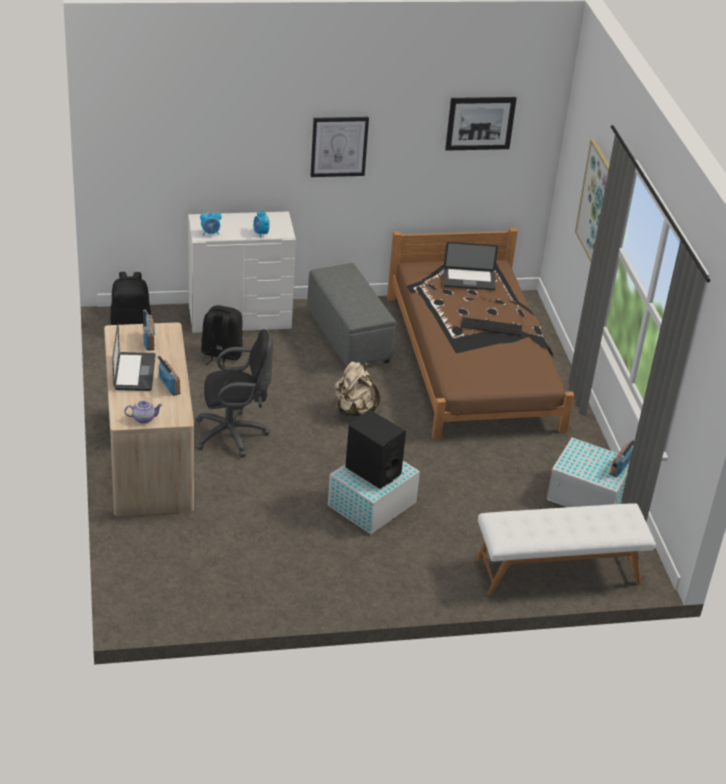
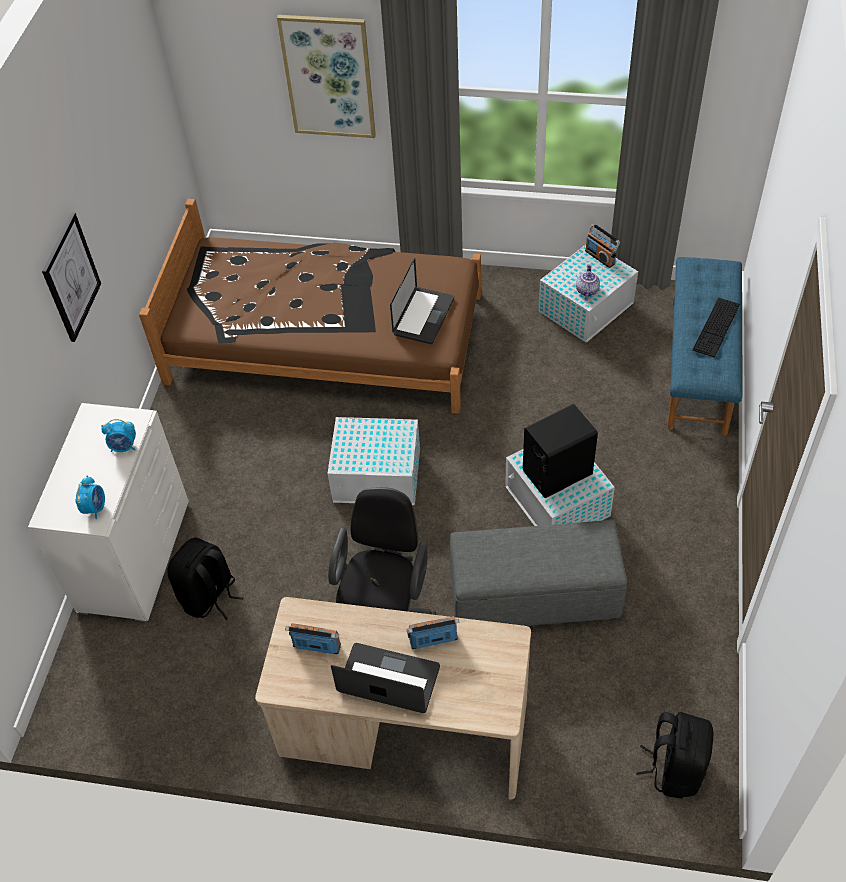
camera: 65 degrees left, 15 degrees up
black backpack [110,272,151,325] -> black backpack moved to [636,712,713,798]
teapot [124,400,163,424] -> teapot moved to [576,264,600,299]
grey ottoman [307,263,396,367] -> grey ottoman moved to [450,520,627,626]
beige backpack [335,361,380,416] -> white storage box [327,417,420,505]
laptop [444,242,498,290] -> laptop moved to [390,258,454,344]
picture [445,97,517,151] -> none
keyboard [461,317,522,336] -> keyboard moved to [693,298,740,358]
white bench [476,503,656,596] -> blue bench [667,257,742,435]

